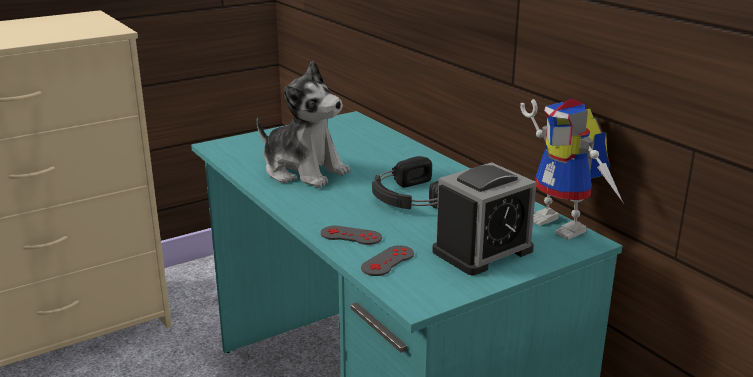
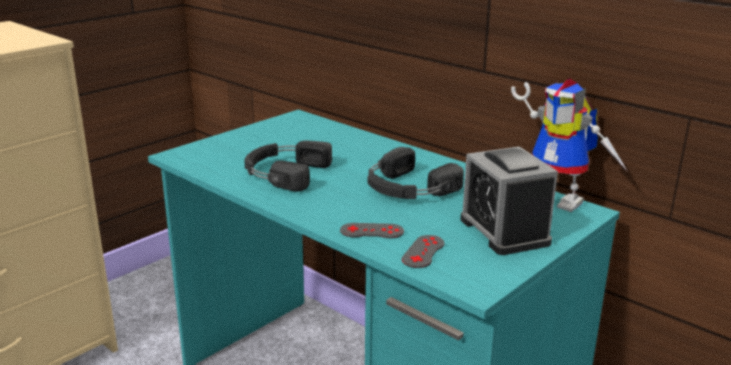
camera: 15 degrees left, 0 degrees up
plush toy [257,61,350,188] -> black headphones [245,140,332,192]
alarm clock [432,162,537,275] -> alarm clock turned 120 degrees clockwise [460,147,558,255]

